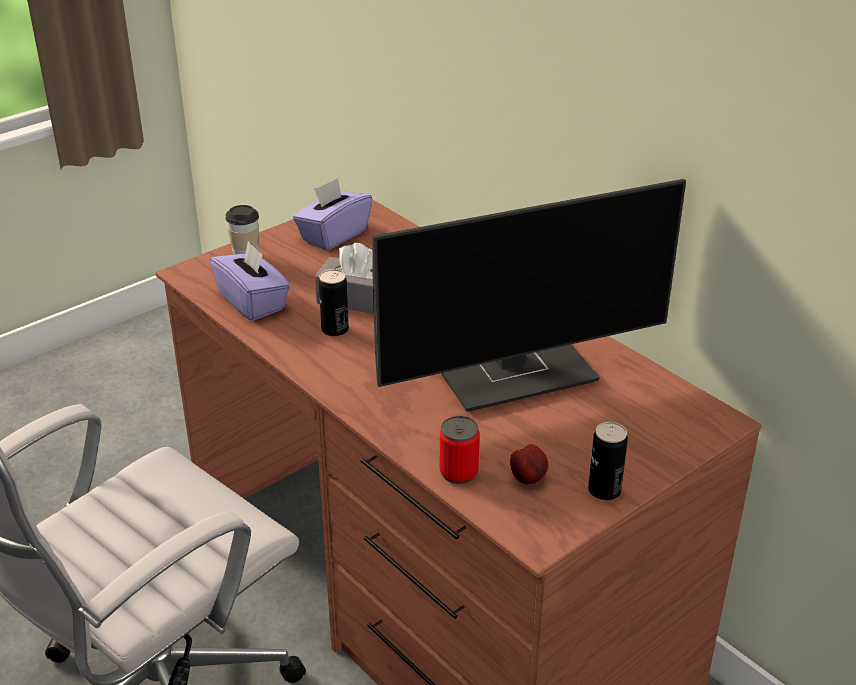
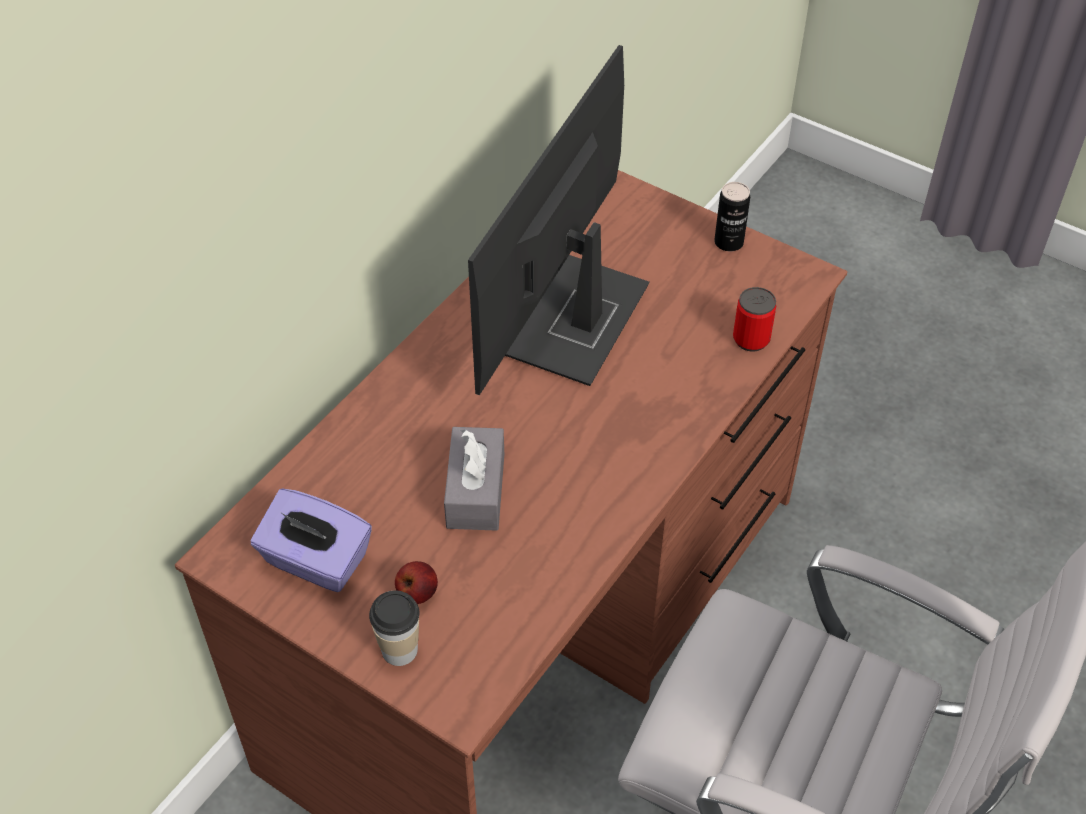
camera: 105 degrees left, 15 degrees up
purple tissue box [210,241,290,321] -> none
can [319,269,349,337] -> none
monitor [373,179,686,412] -> monitor turned 120 degrees counterclockwise [468,45,650,395]
apple [510,444,548,484] -> apple moved to [395,561,438,604]

